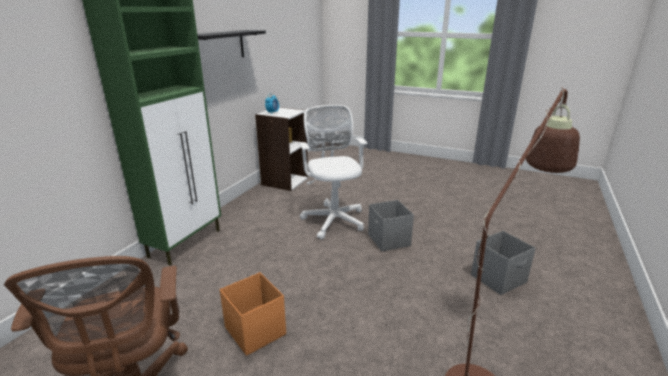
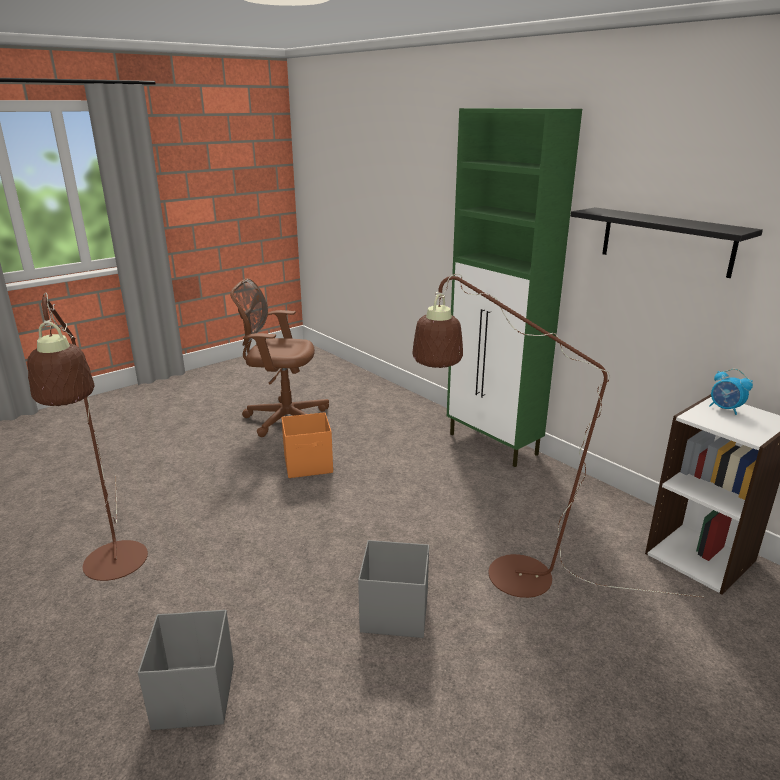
camera: 115 degrees right, 0 degrees up
white office chair [298,105,368,239] -> brown floor lamp [413,274,703,598]

